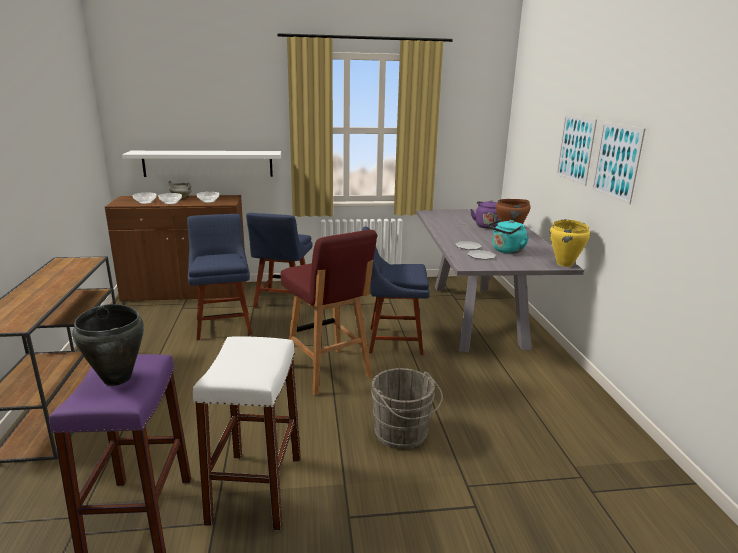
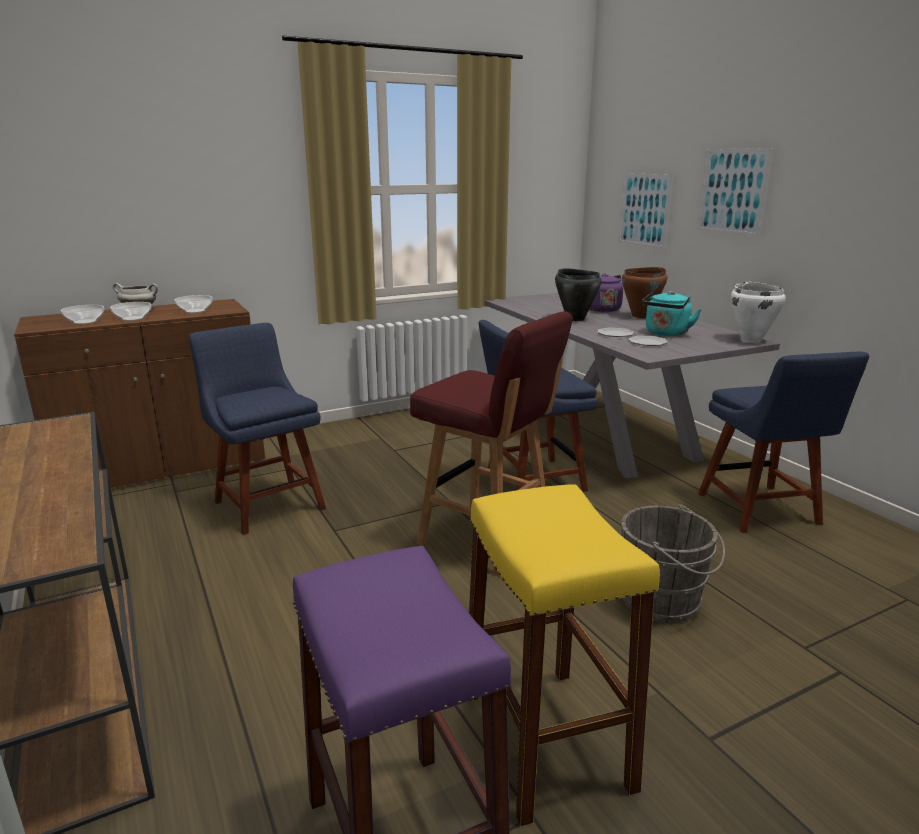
camera: 20 degrees left, 0 degrees up
black cooking pot [72,304,144,386] -> black cooking pot moved to [555,268,601,321]
white shelf [122,151,281,177] -> none
white stool [193,336,301,531] -> yellow stool [468,485,660,826]
blue chair [246,213,313,307] -> blue chair moved to [698,352,869,533]
yellow cooking pot [550,219,590,267] -> white cooking pot [731,282,786,342]
picture [592,122,645,204] -> picture moved to [618,173,673,249]

